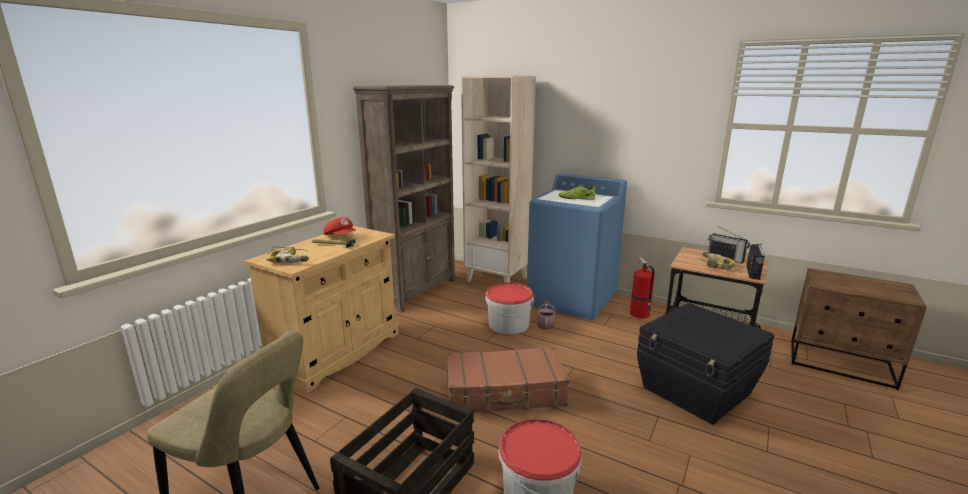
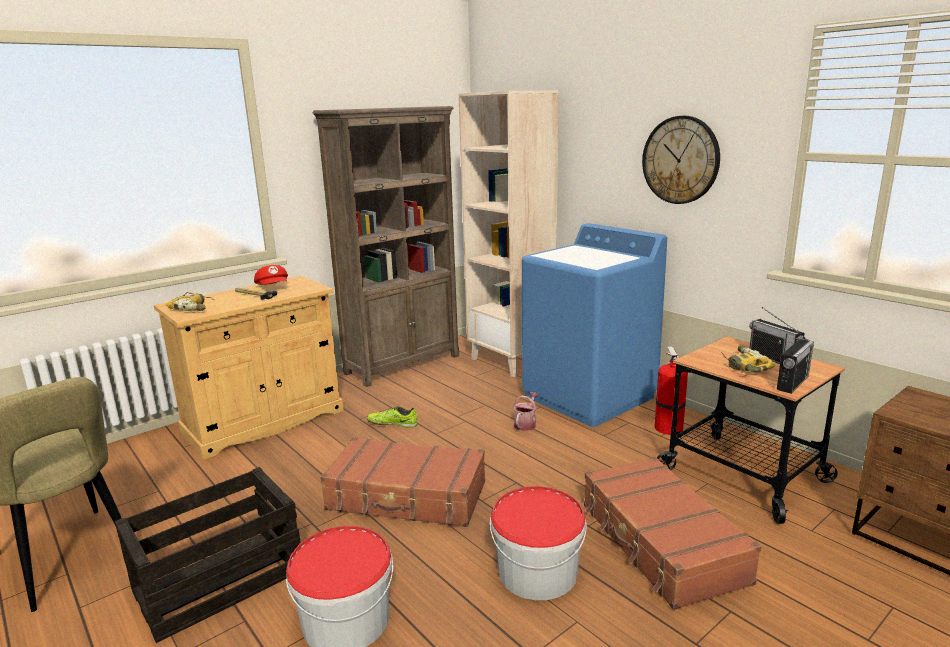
camera: 20 degrees right, 0 degrees up
bucket [485,283,534,334] -> bucket moved to [490,486,587,600]
shoe [559,185,595,200] -> shoe moved to [367,406,418,428]
black storage box [637,303,774,425] -> brown suitcase [584,457,762,610]
none -> wall clock [642,116,720,204]

